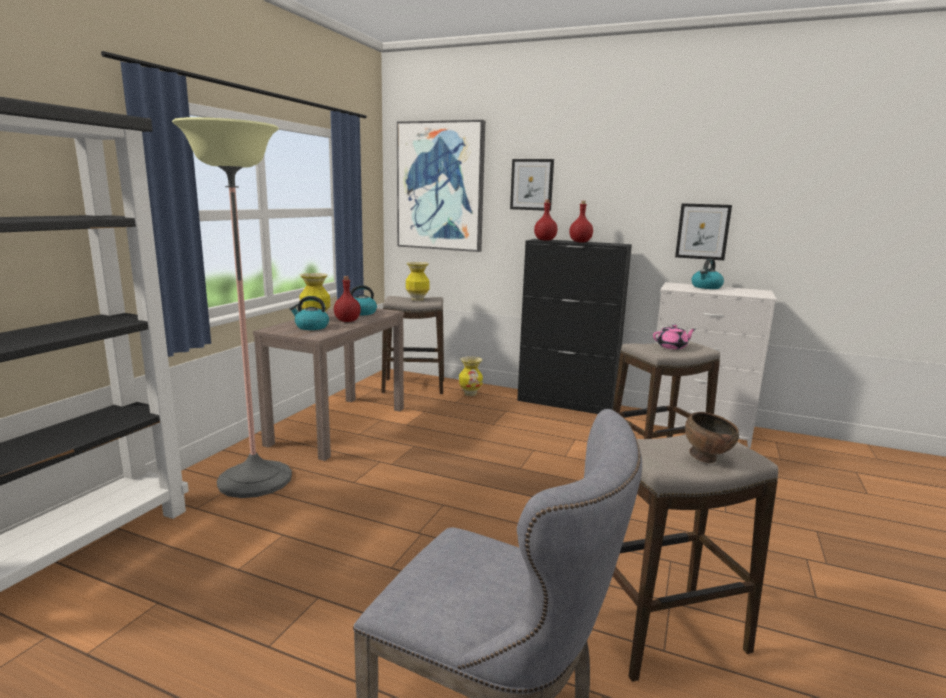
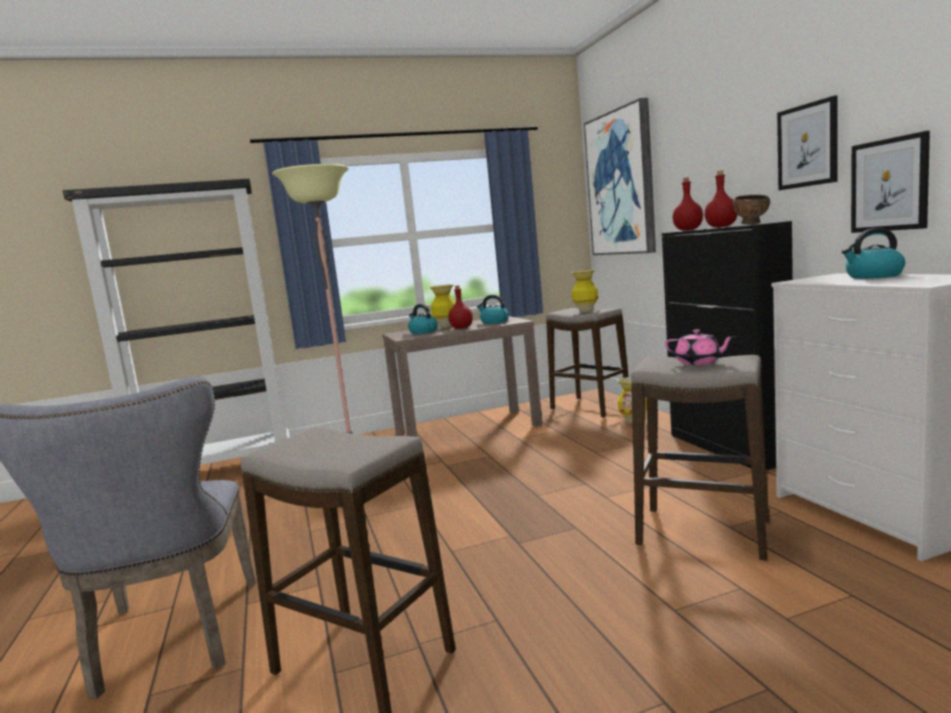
camera: 50 degrees right, 5 degrees down
picture [510,159,554,211] -> picture moved to [777,95,838,190]
brown bowl [685,412,739,463] -> brown bowl moved to [733,195,770,225]

